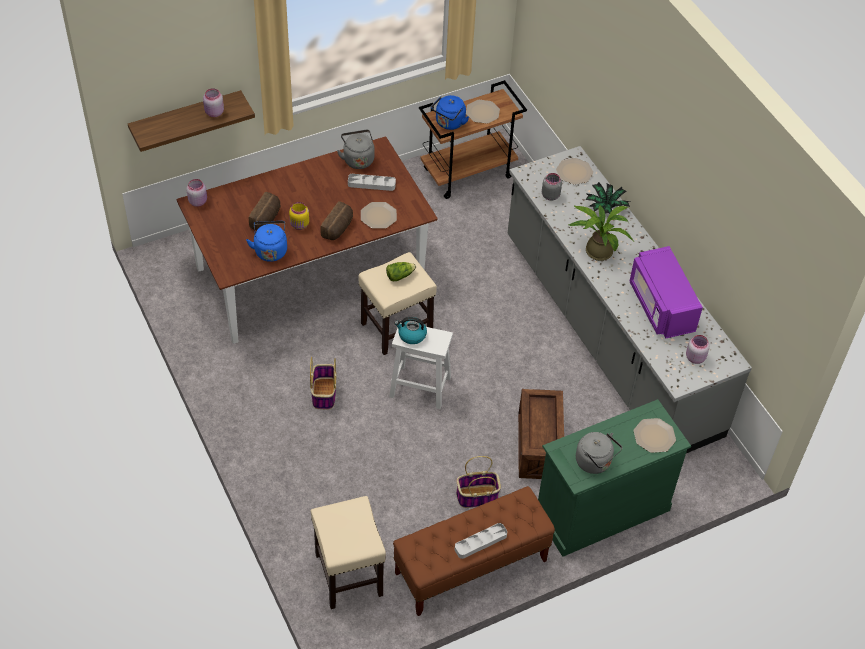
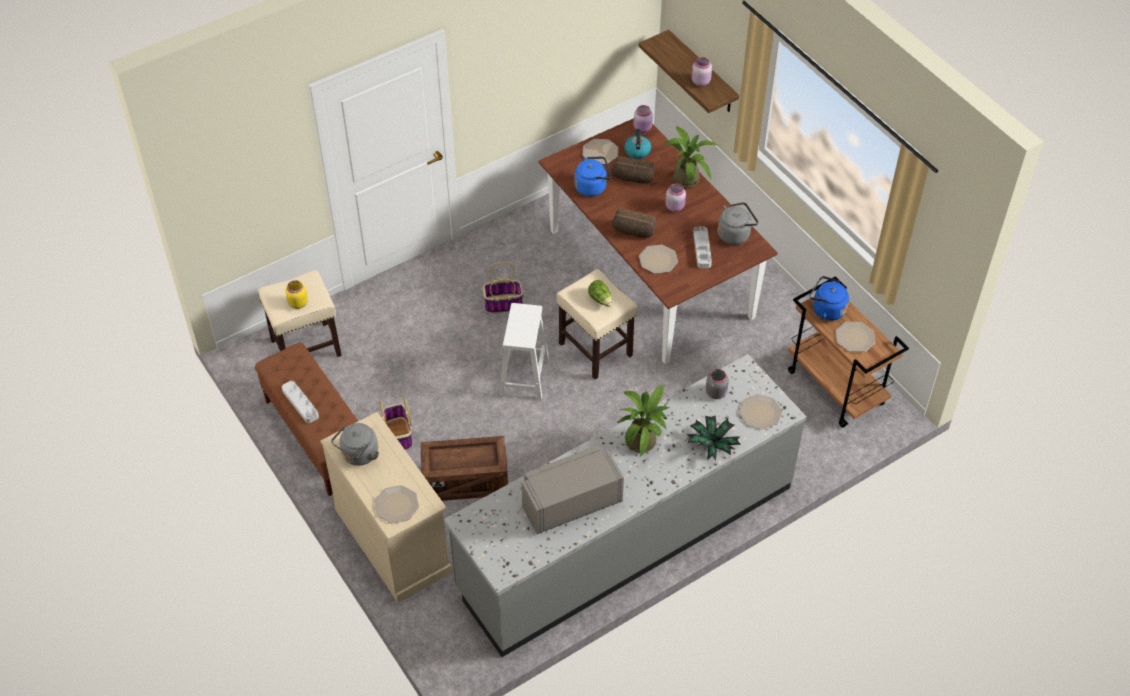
camera: 85 degrees right, 0 degrees up
yellow jar [289,202,309,230] -> yellow jar moved to [285,280,308,309]
kettle [394,317,427,344] -> kettle moved to [624,128,651,159]
green dresser [538,399,691,557] -> beige dresser [320,412,453,603]
purple microwave [630,246,703,338] -> grey microwave [522,445,624,534]
pink jar [686,335,710,364] -> pink jar moved to [666,184,686,212]
none -> plate [583,139,618,164]
none -> potted plant [663,126,717,188]

